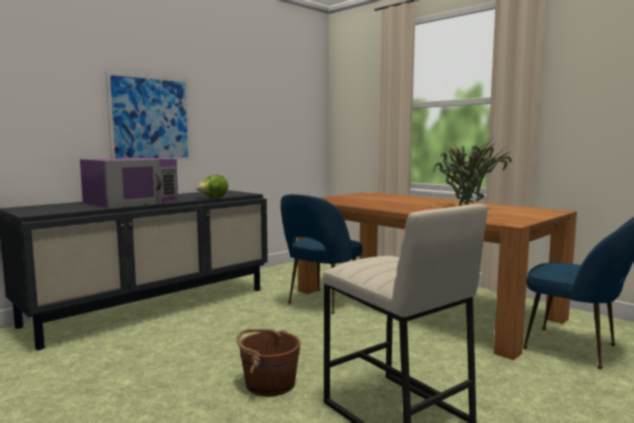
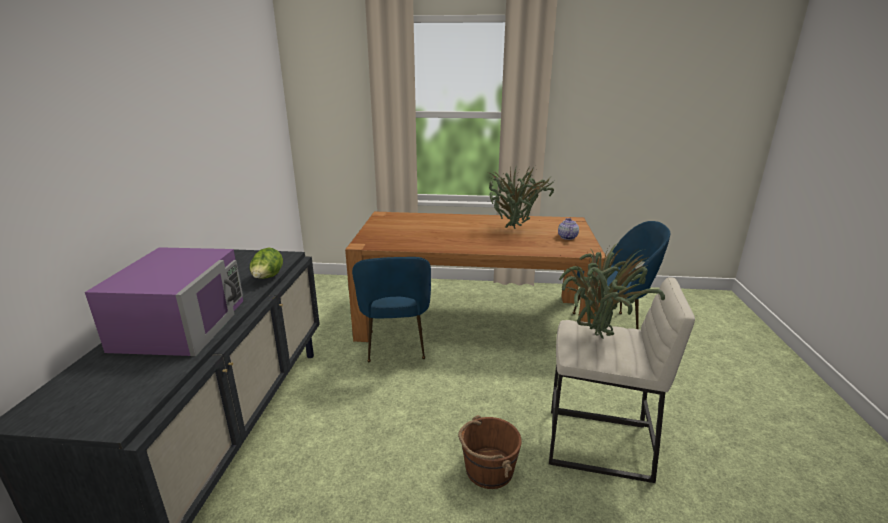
camera: 40 degrees left, 15 degrees up
picture [106,71,191,161] -> none
none -> teapot [558,218,579,240]
none -> potted plant [559,243,665,338]

